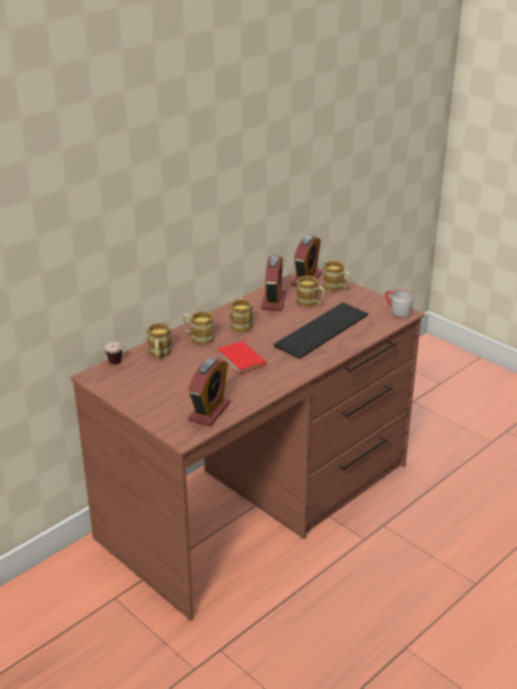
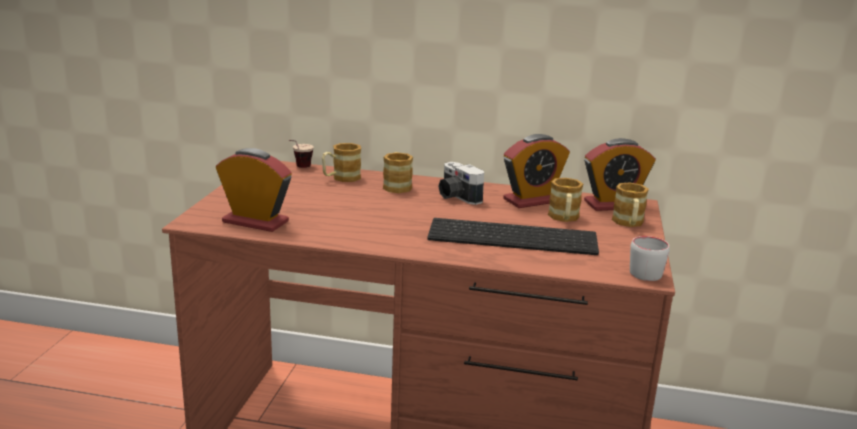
camera: 55 degrees right, 10 degrees down
alarm clock [188,358,230,426] -> alarm clock turned 150 degrees counterclockwise [216,148,292,232]
red book [217,339,266,374] -> none
mug [230,297,253,333] -> camera [438,162,484,205]

